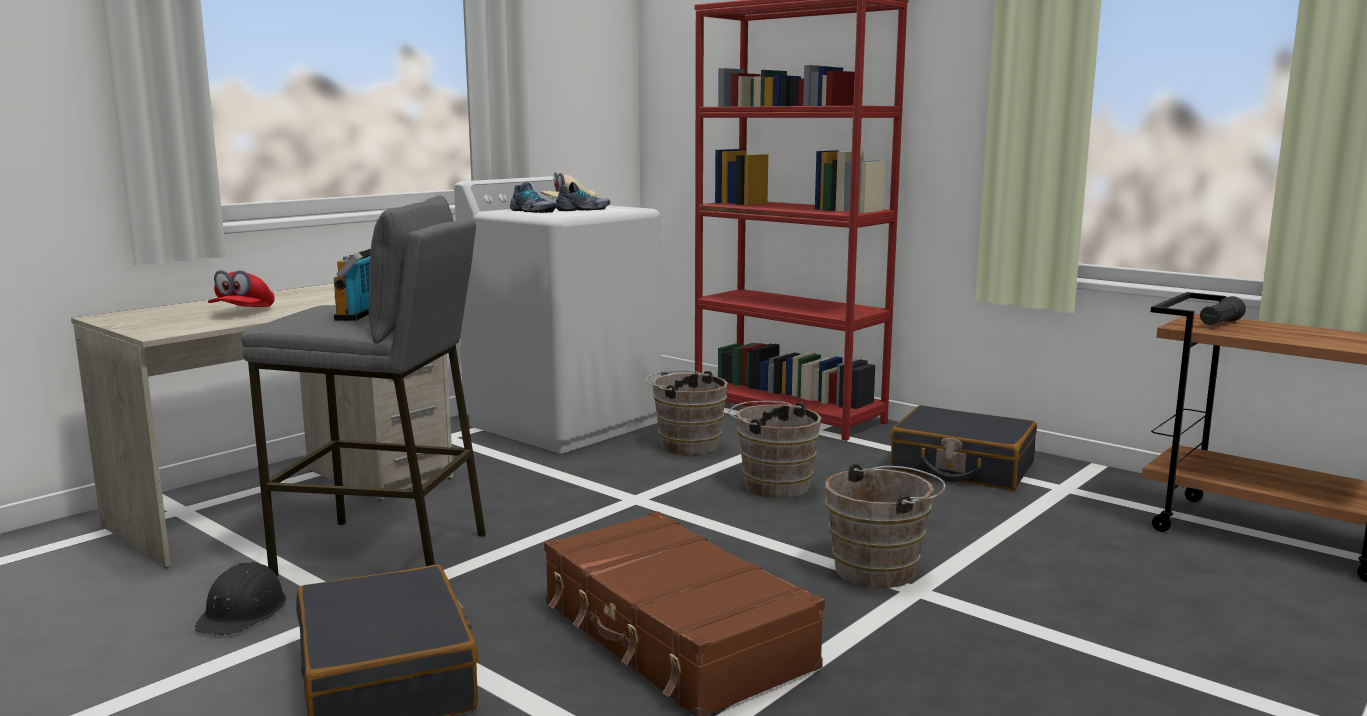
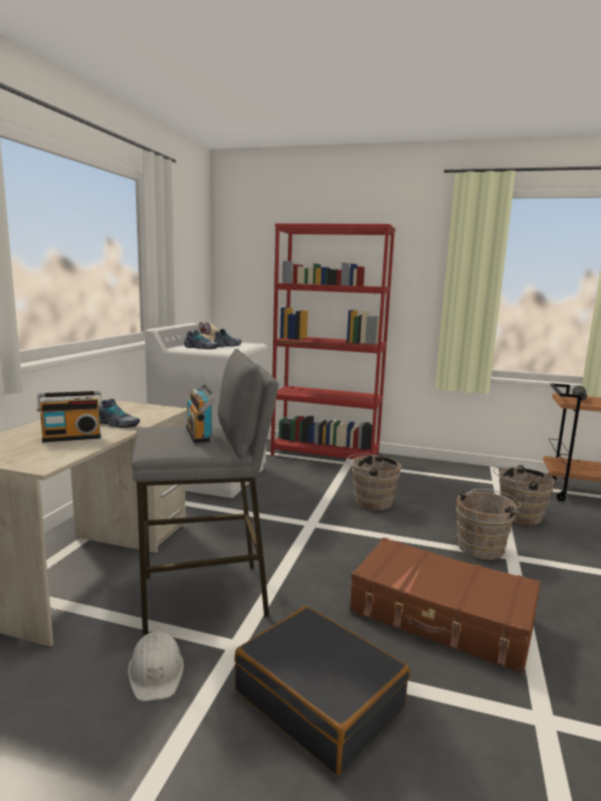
camera: 25 degrees left, 0 degrees up
black hard hat [194,562,287,635] -> white hard hat [128,631,184,701]
red cap [208,270,275,307] -> radio [37,391,103,442]
brown bucket [645,371,728,455] -> brown bucket moved to [493,465,555,525]
black suitcase [890,405,1037,491] -> none
none -> shoe [99,399,140,428]

